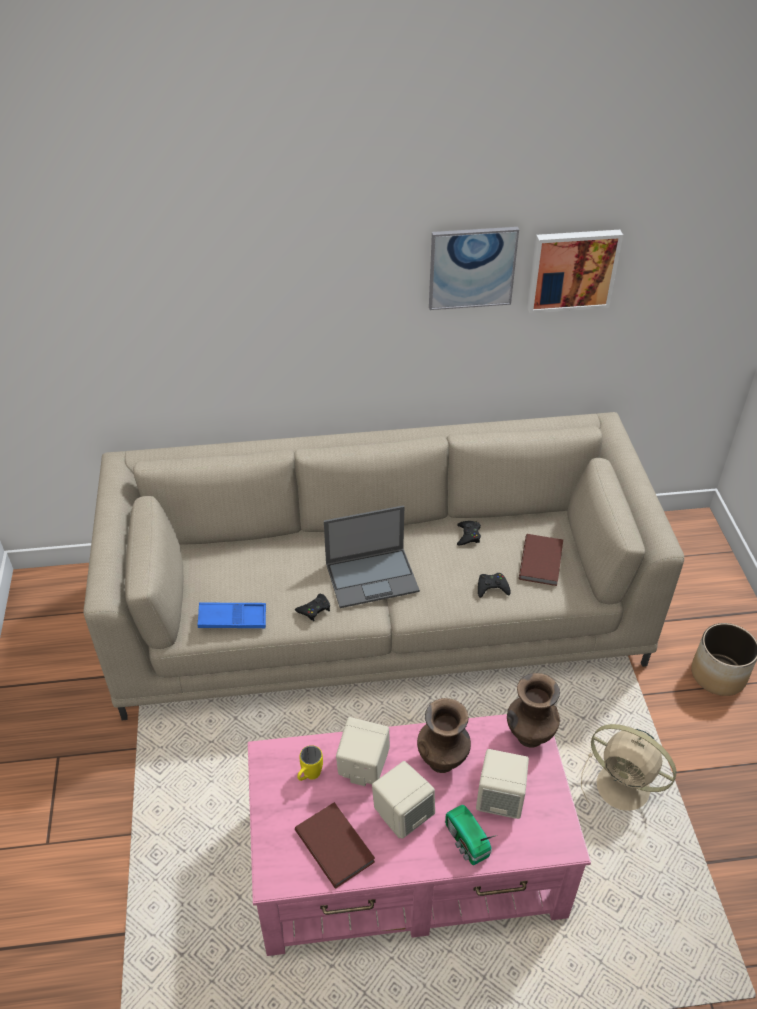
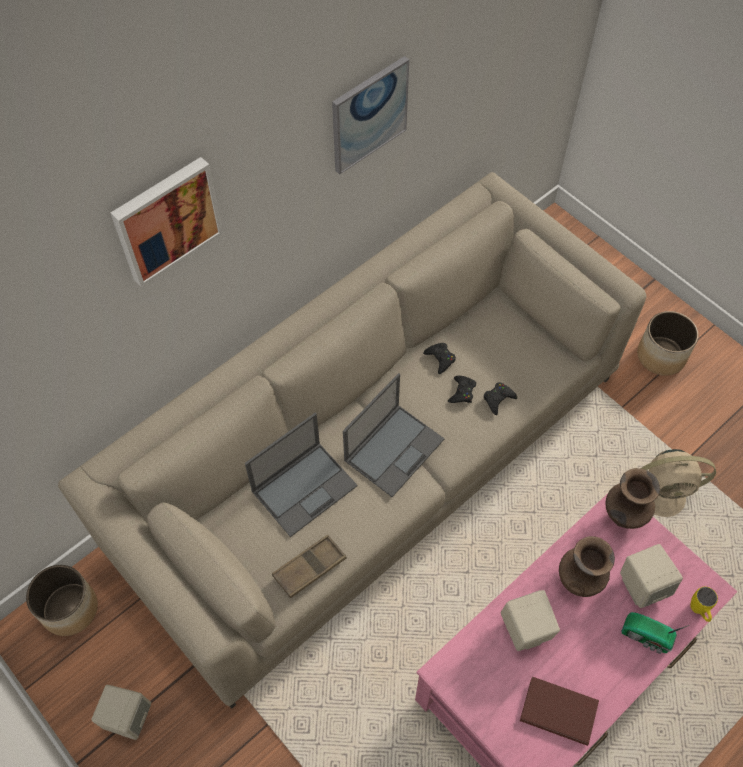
camera: 35 degrees left, 15 degrees up
blue tray [197,602,266,629] -> brown tray [272,535,346,598]
black game controller [295,594,330,621] -> black game controller moved to [448,376,476,403]
yellow mug [297,745,323,781] -> yellow mug moved to [690,587,718,622]
beige speaker [372,761,435,839] -> beige speaker moved to [91,685,151,740]
brown book [519,534,563,586] -> none
picture [527,230,623,313] -> picture moved to [111,157,223,287]
none -> planter [26,565,98,636]
none -> laptop [245,413,358,537]

